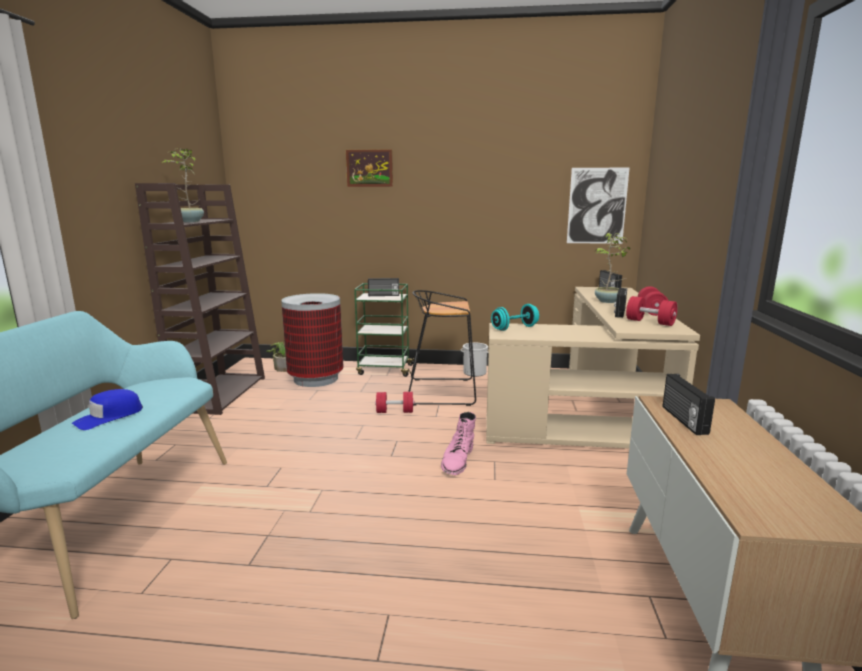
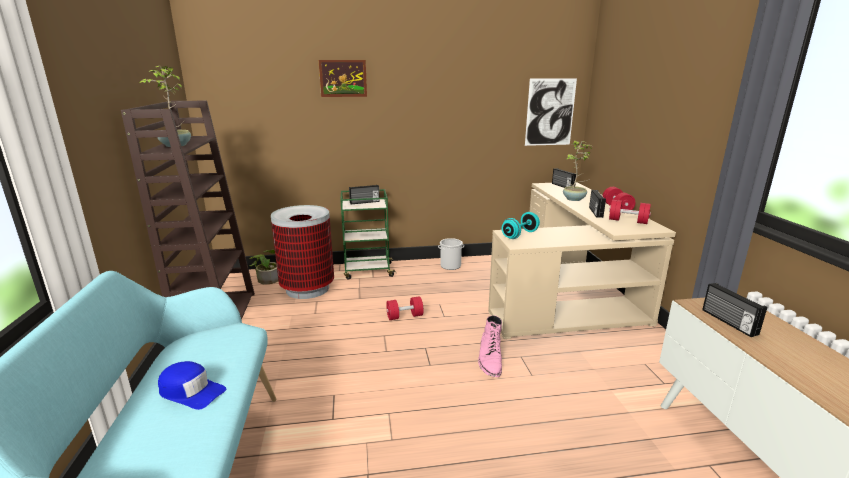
camera: 15 degrees left, 5 degrees up
blue cap [72,389,143,430] -> blue cap turned 90 degrees counterclockwise [158,361,226,410]
black stool [408,290,476,406] -> none

